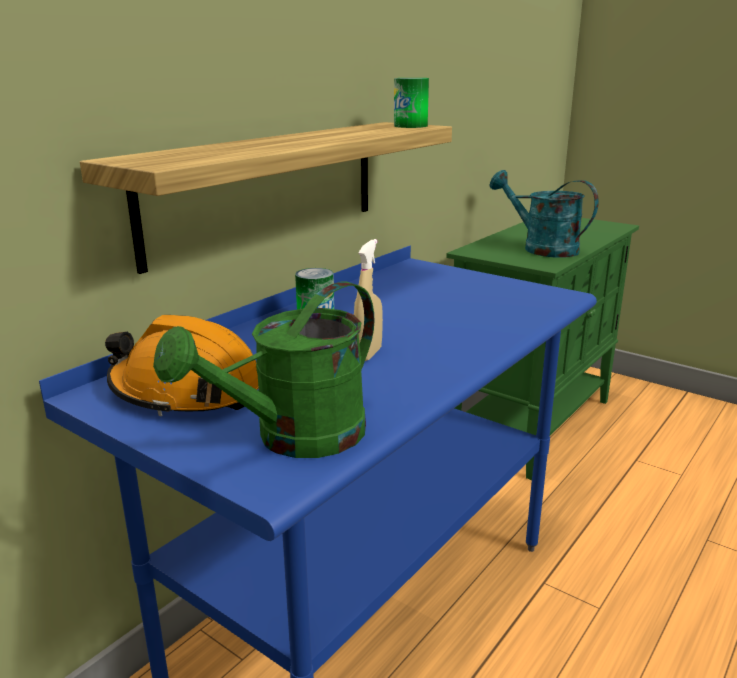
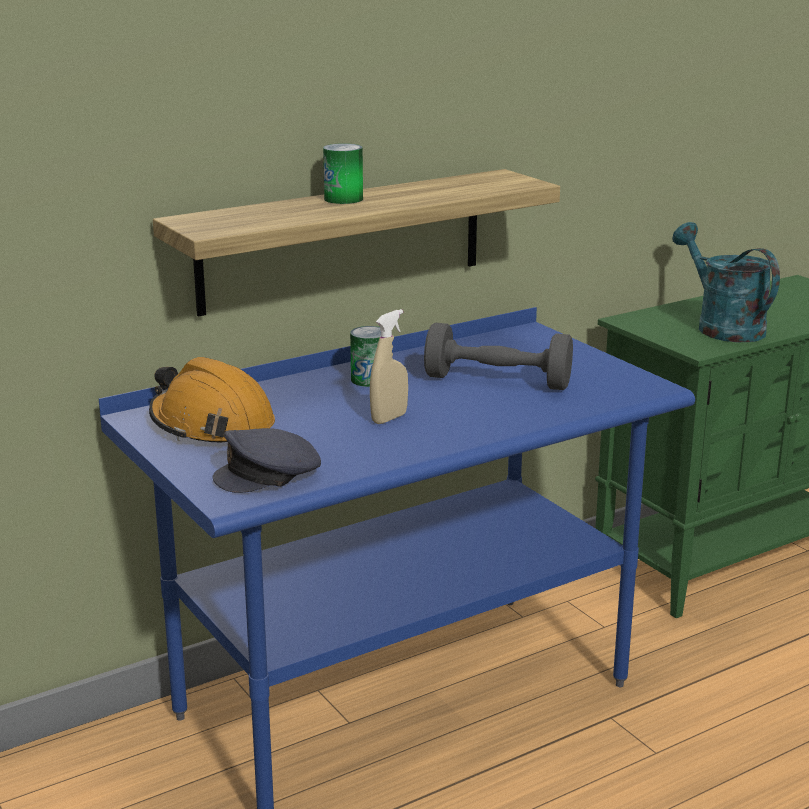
camera: 20 degrees right, 0 degrees up
green watering can [153,281,375,458] -> grey cap [212,428,321,493]
can [394,78,429,128] -> can moved to [323,143,363,204]
none -> grey dumbbell [424,323,573,390]

